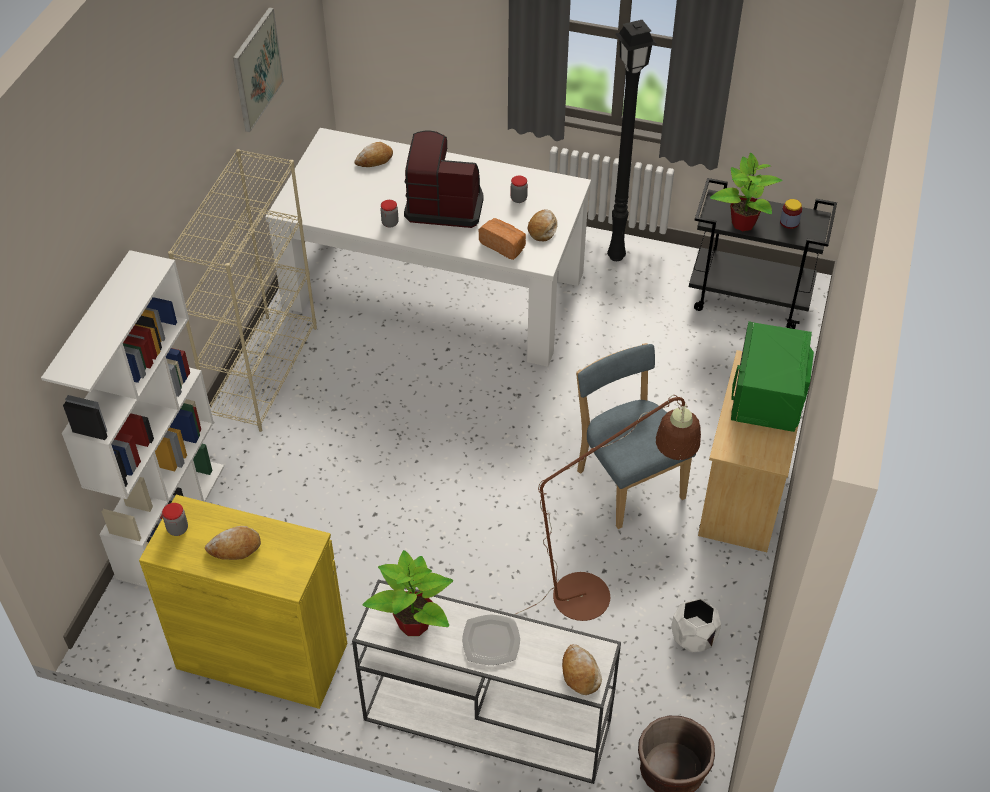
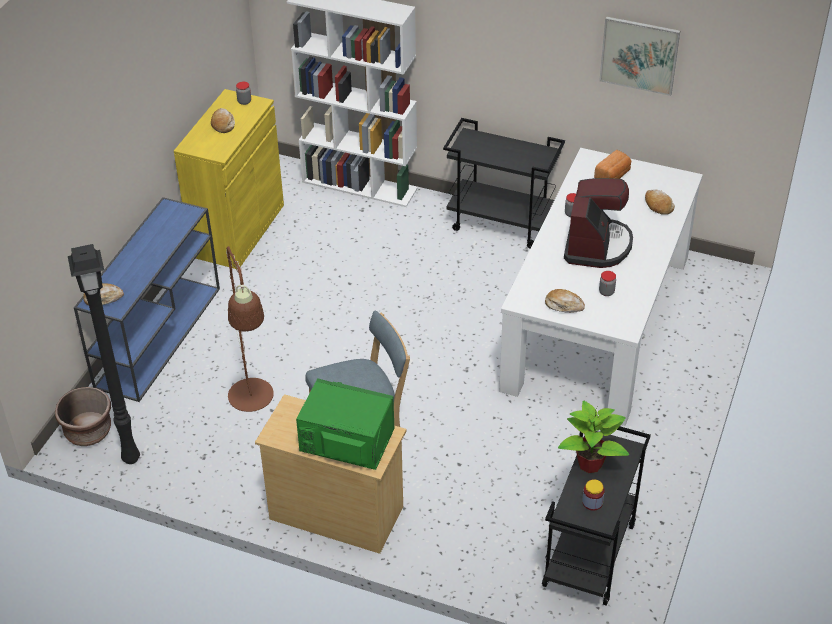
camera: 95 degrees right, 5 degrees down
beige bookcase [168,149,317,432] -> black cart [443,118,565,249]
white console table [352,580,621,784] -> blue console table [74,197,220,402]
potted plant [363,550,453,636] -> none
plate [462,615,520,665] -> none
bread [479,218,526,260] -> bread moved to [594,150,631,179]
black floor lamp [607,20,657,261] -> black floor lamp moved to [68,244,140,464]
white planter [671,598,721,653] -> none

